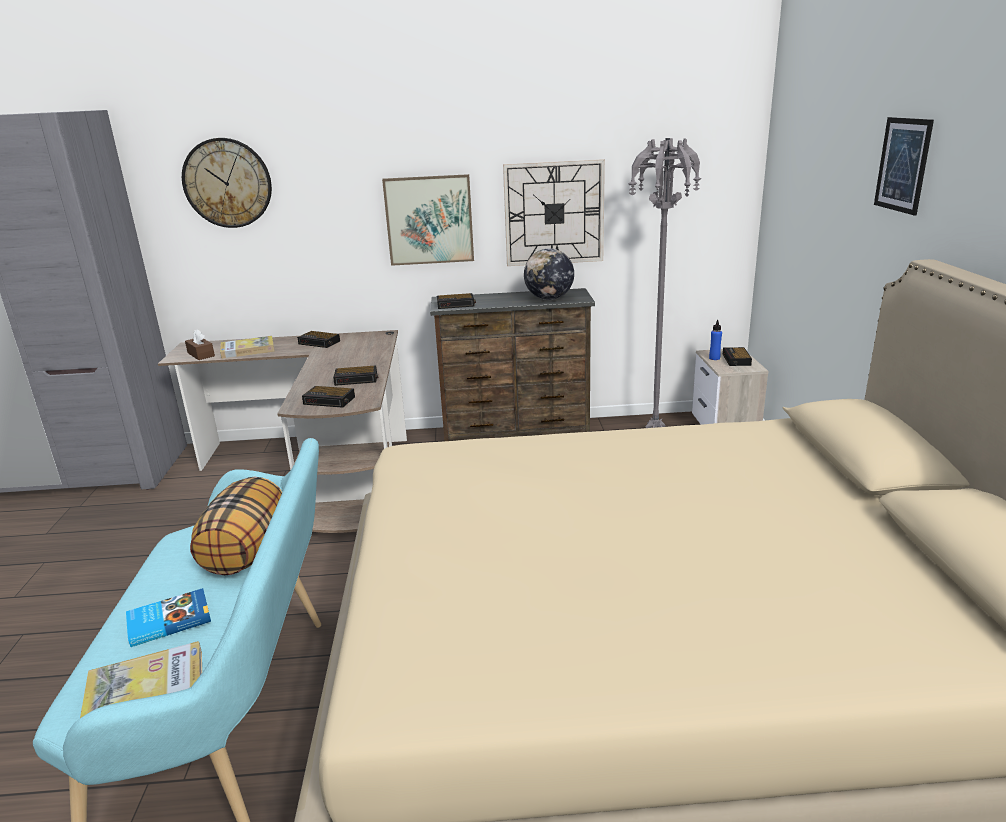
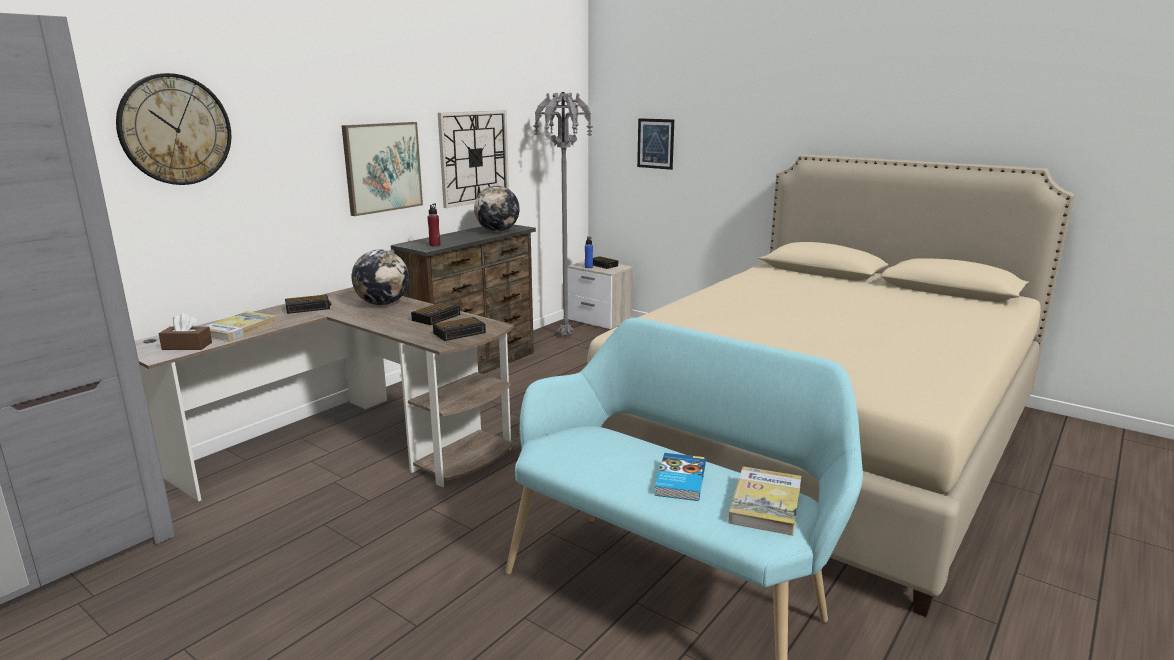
camera: 50 degrees left, 5 degrees down
pillow [190,477,282,575] -> none
alarm clock [437,293,476,309] -> red bottle [427,204,441,246]
picture [874,117,934,215] -> picture moved to [637,118,674,170]
none -> globe [352,249,409,305]

